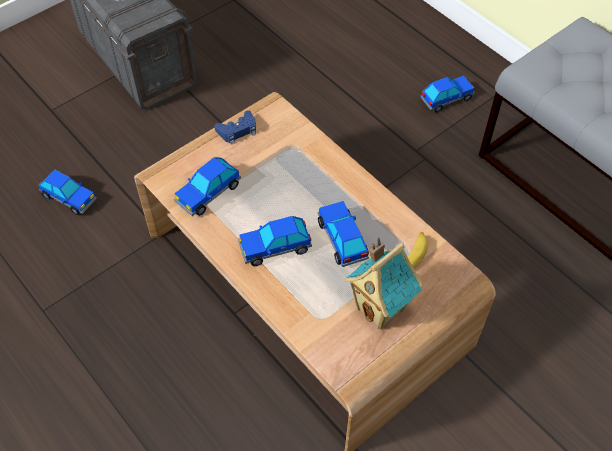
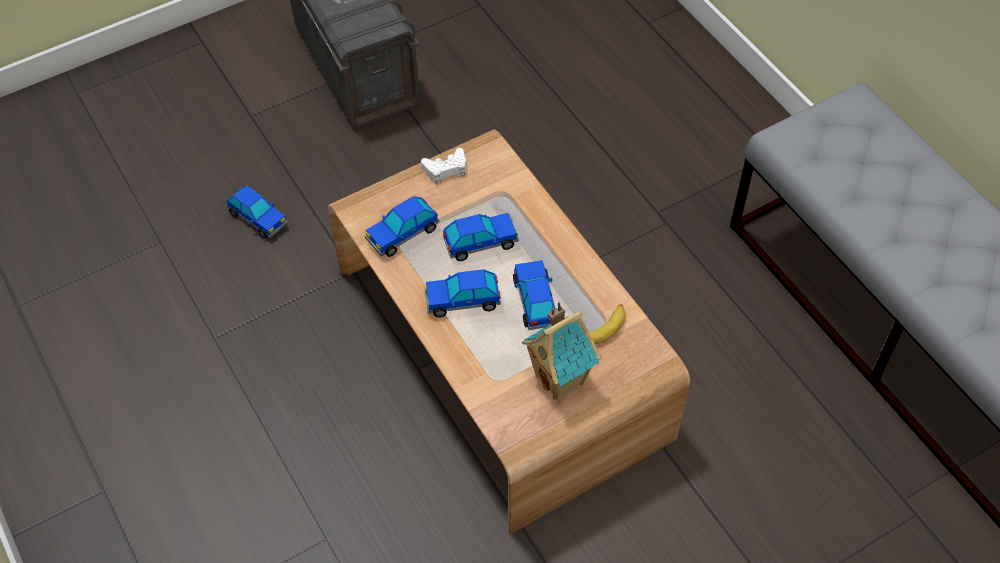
camera: 10 degrees right, 0 degrees up
blue game controller [215,110,256,145] -> white game controller [421,148,466,184]
toy car [421,76,474,112] -> toy car moved to [443,213,519,261]

